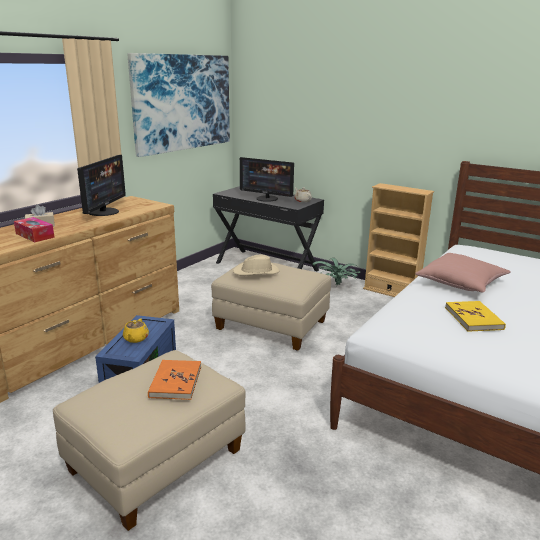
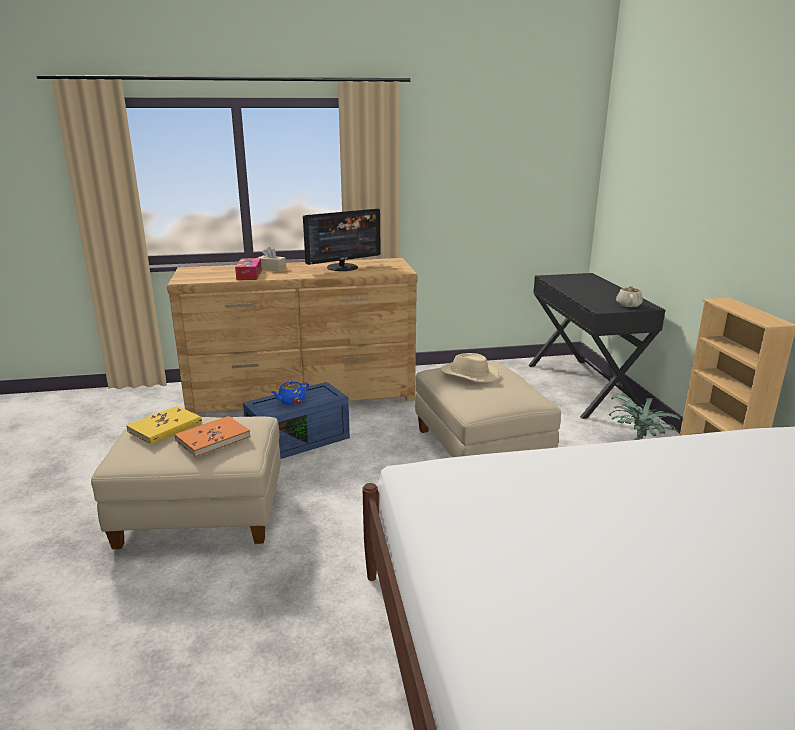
camera: 45 degrees right, 0 degrees up
yellow teapot [123,318,149,343] -> blue teapot [271,381,309,405]
picture [127,53,230,157] -> none
monitor [240,157,294,202] -> none
pink pillow [415,253,510,293] -> none
yellow book [445,301,506,332] -> yellow book moved to [126,406,202,445]

